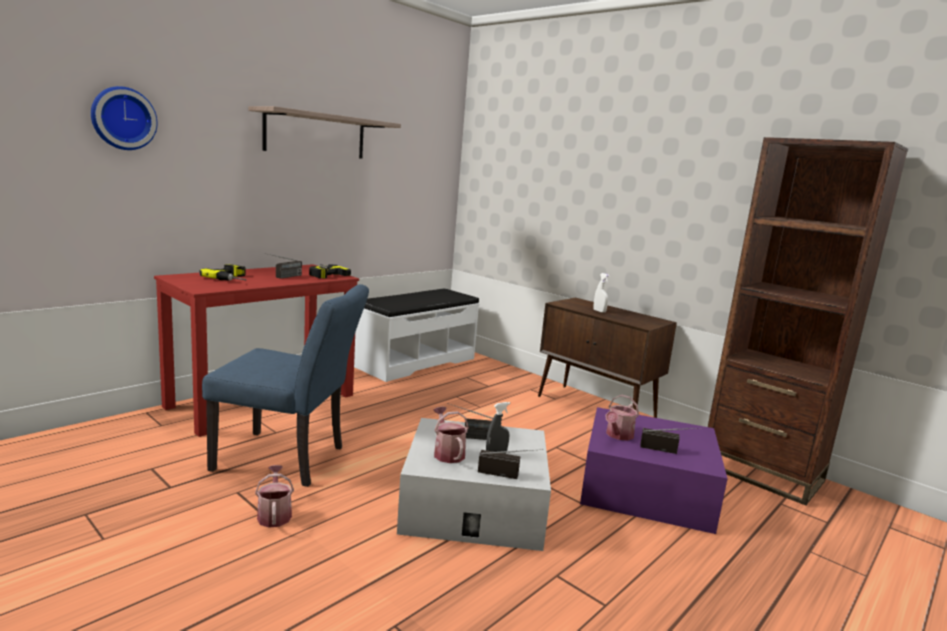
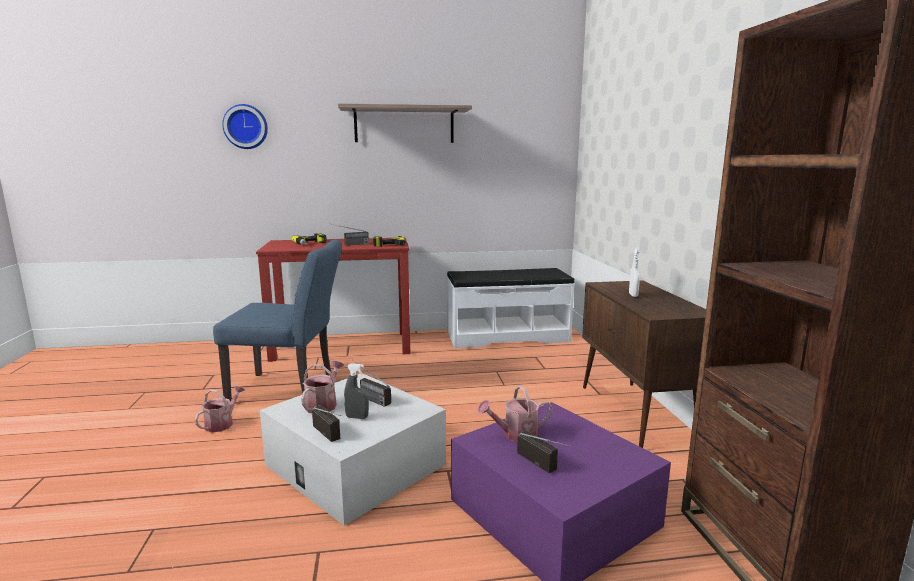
camera: 40 degrees right, 0 degrees up
blue chair [202,284,369,487] -> blue chair turned 45 degrees counterclockwise [213,240,342,402]

